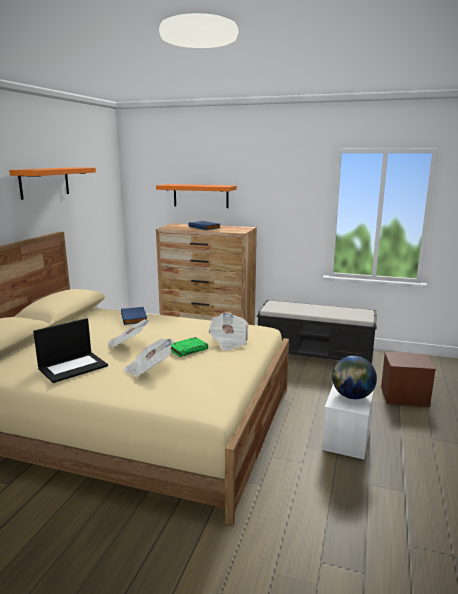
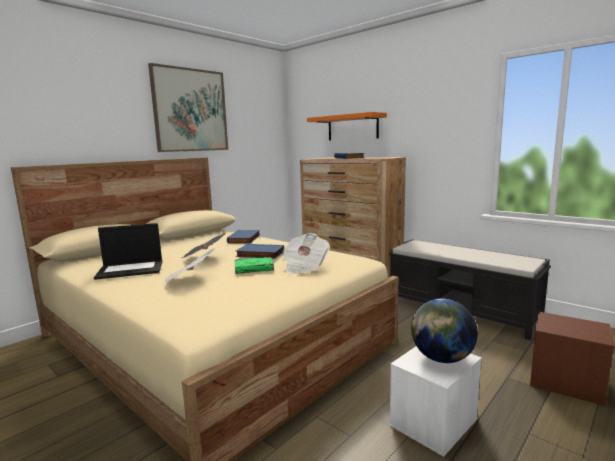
camera: 25 degrees right, 5 degrees down
orange shelf [9,167,96,200] -> picture [148,63,228,152]
none -> blue book [236,244,284,259]

